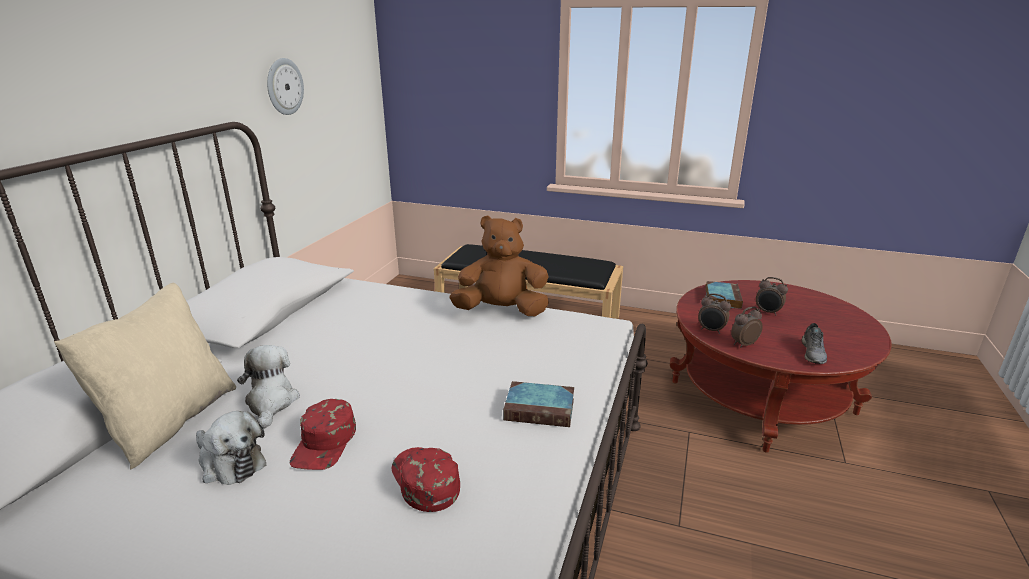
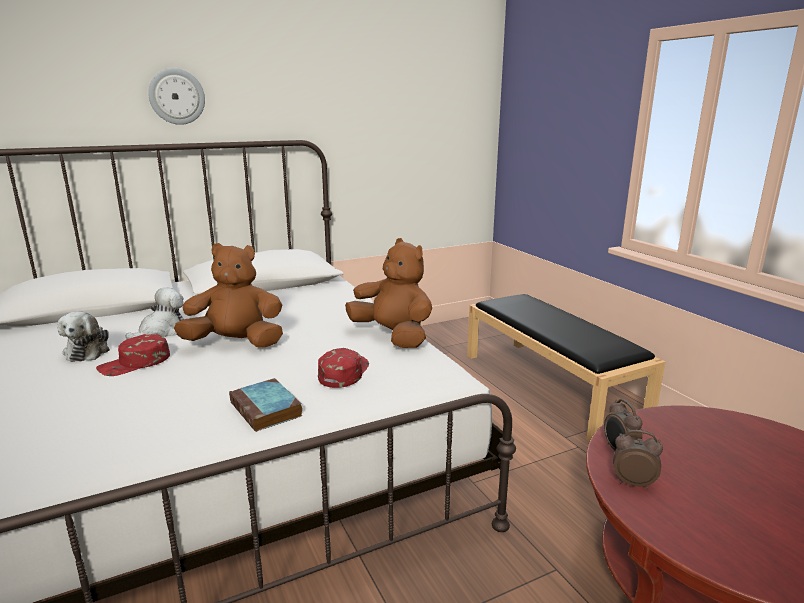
camera: 45 degrees right, 5 degrees down
beige pillow [54,283,236,469] -> none
wall clock [267,58,304,115] -> wall clock moved to [148,68,205,125]
red cap [391,447,460,512] -> red cap moved to [318,348,369,388]
book [705,281,743,309] -> none
alarm clock [756,277,788,316] -> none
grey shoe [802,323,827,364] -> none
none -> brown plush toy [174,243,283,348]

